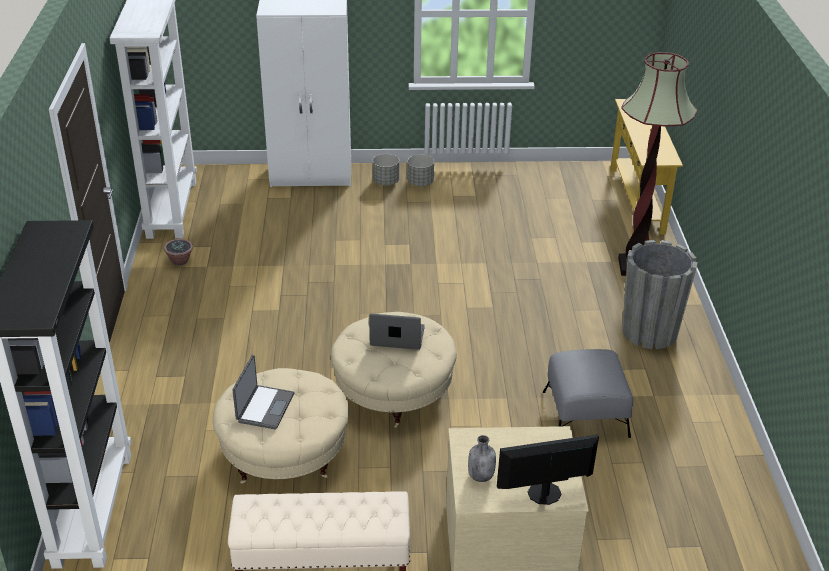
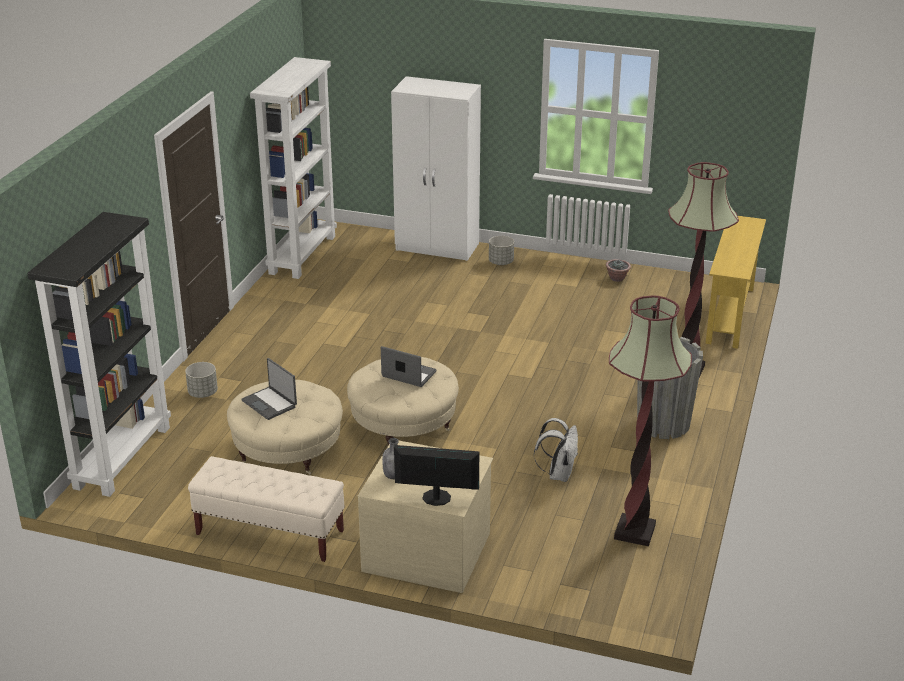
camera: 20 degrees right, 5 degrees down
potted plant [164,239,193,266] -> potted plant moved to [606,259,631,282]
laptop [233,355,294,429] -> laptop turned 105 degrees clockwise [241,358,297,420]
grey planter [407,154,434,186] -> grey planter moved to [185,362,218,398]
grey ottoman [543,349,633,438] -> white backpack [534,418,578,482]
none -> floor lamp [609,295,692,546]

